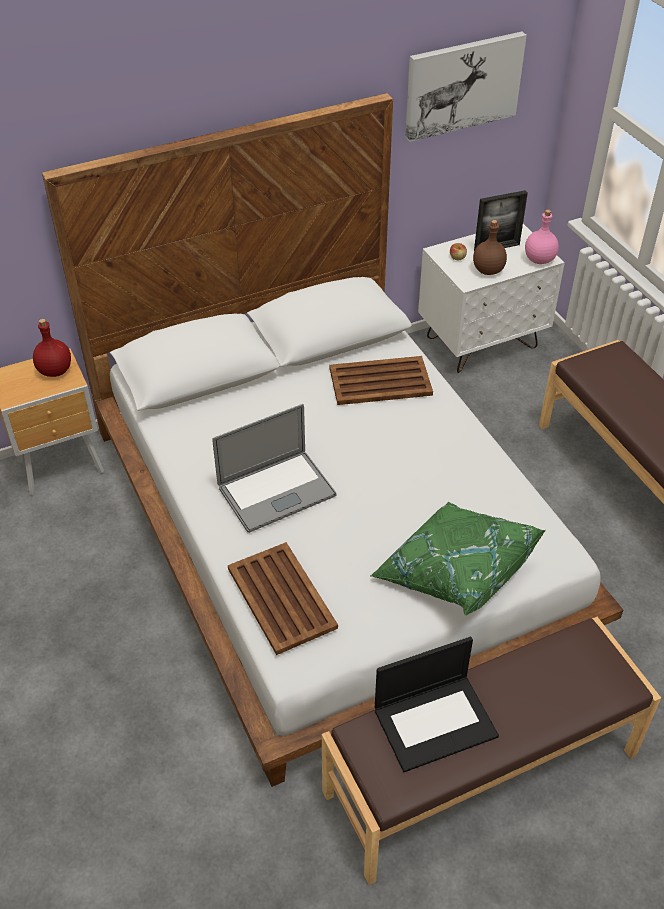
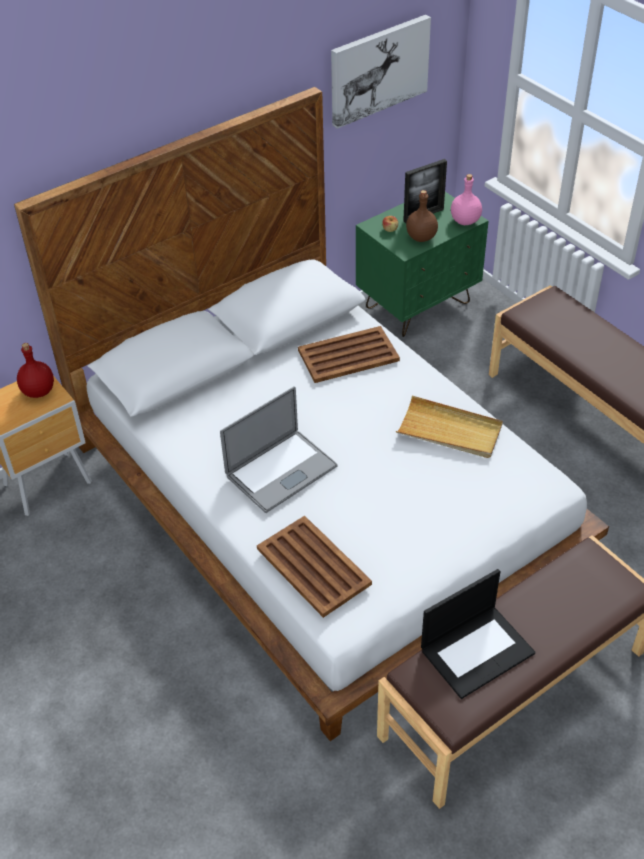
camera: 10 degrees left, 0 degrees up
green pillow [370,502,546,616] -> none
white nightstand [418,224,565,373] -> green nightstand [356,192,489,337]
none -> beige tray [396,396,503,458]

